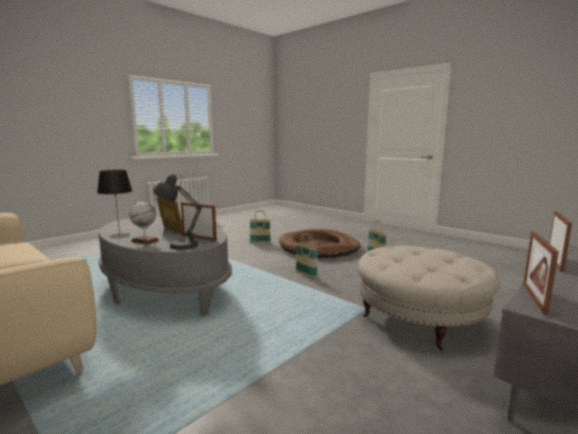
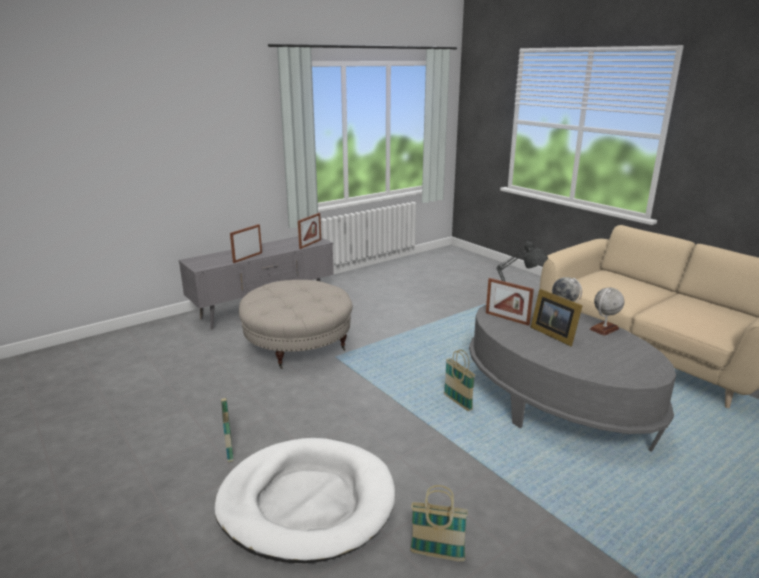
camera: 170 degrees left, 10 degrees up
black table lamp [97,170,133,238] -> globe [589,288,624,336]
brown dog bed [279,229,361,258] -> white dog bed [214,438,395,563]
basket [296,233,318,278] -> basket moved to [444,349,475,411]

